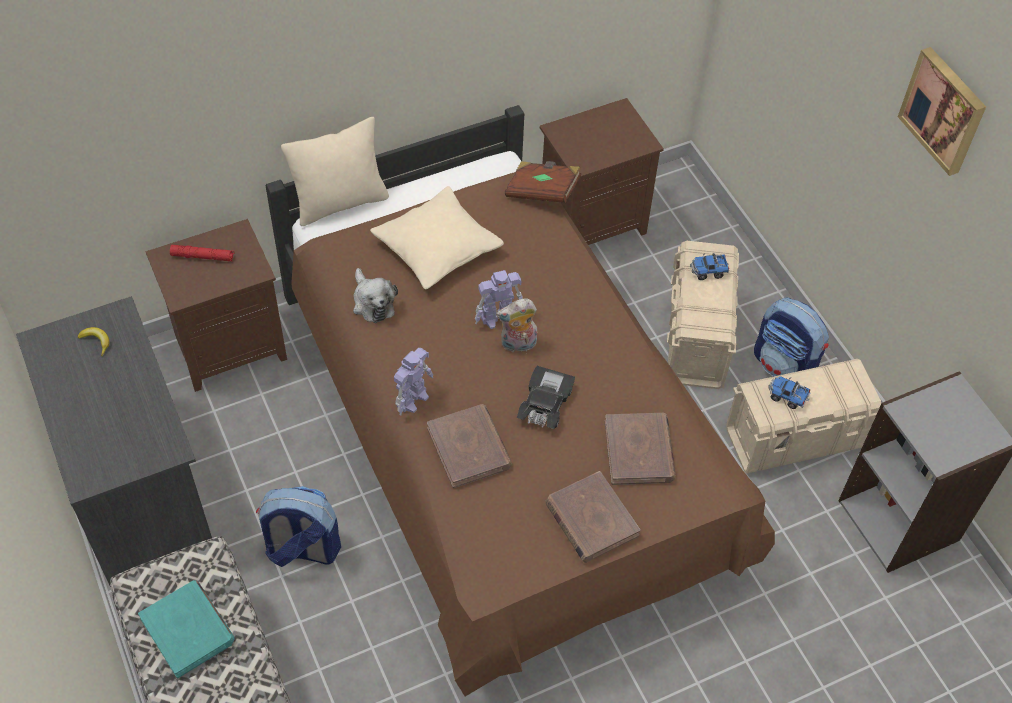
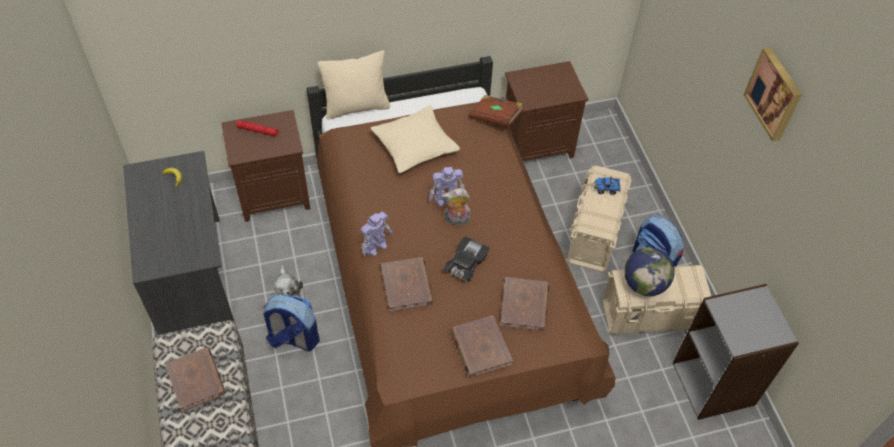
camera: 10 degrees right, 0 degrees up
turquoise book [138,580,234,678] -> brown book [165,347,225,412]
plush toy [353,268,398,323] -> plush toy moved to [273,265,303,296]
toy truck [768,376,810,409] -> globe [624,247,675,296]

